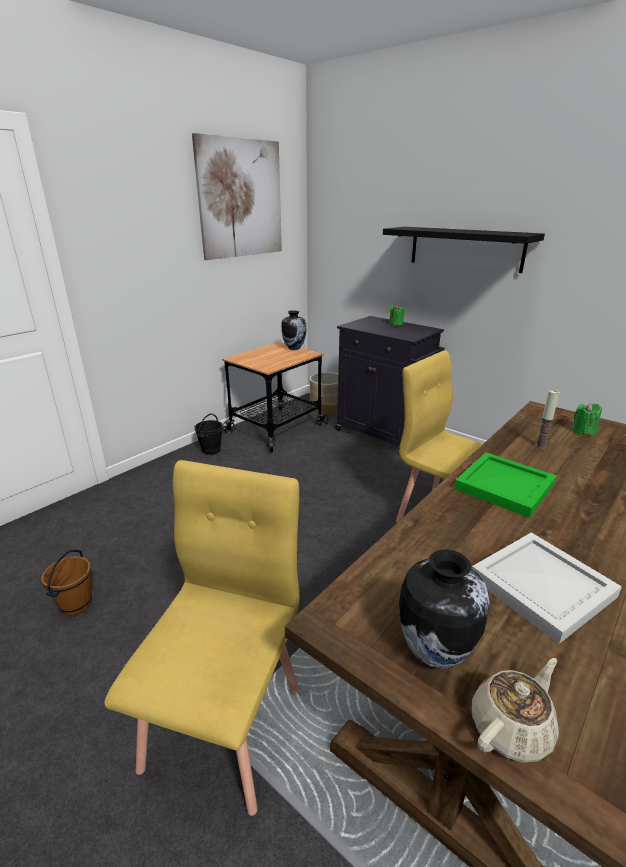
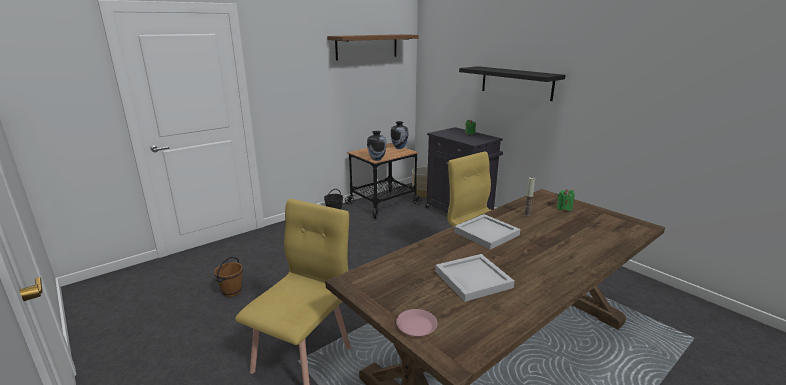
camera: 10 degrees right, 5 degrees down
picture [192,133,282,260] -> brown shelf [327,34,419,60]
vase [399,549,490,668] -> vase moved to [367,131,386,161]
green tray [454,452,557,518] -> white tray [454,214,520,249]
beige teapot [472,658,559,763] -> pink plate [396,309,437,337]

